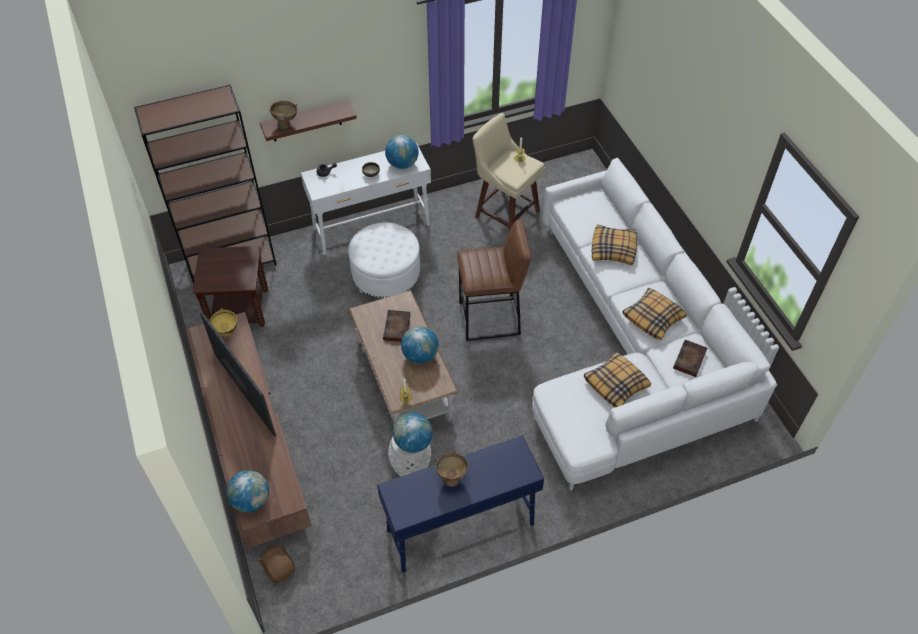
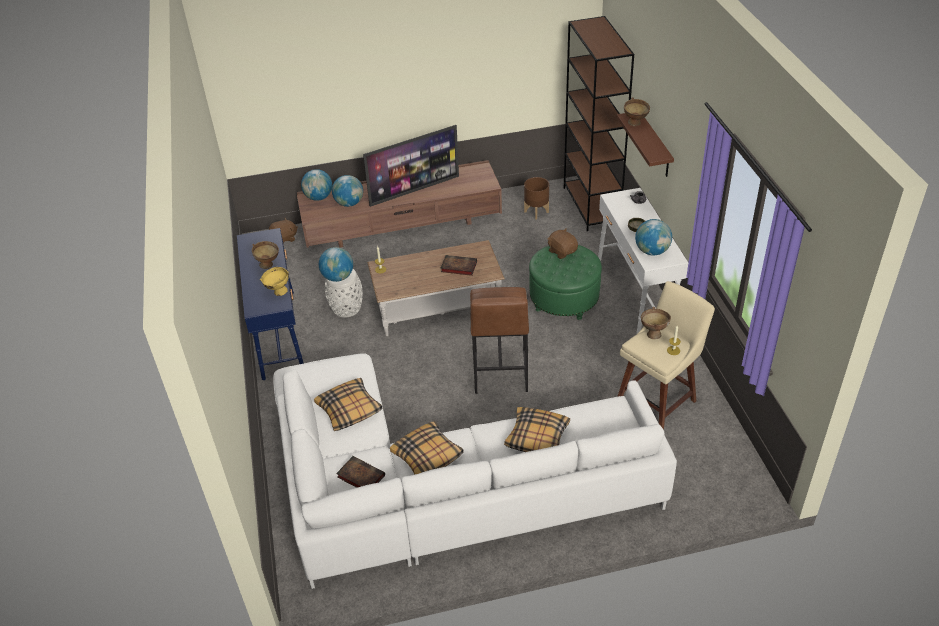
camera: 100 degrees right, 10 degrees down
brown side table [193,246,268,327] -> brown planter [524,177,549,220]
yellow bowl [210,308,237,337] -> yellow bowl moved to [260,267,289,296]
white ottoman [348,222,420,298] -> green ottoman [529,245,602,320]
globe [401,326,439,364] -> globe moved to [332,175,363,207]
none -> brown plush toy [547,228,578,259]
none -> brown bowl [641,307,671,339]

